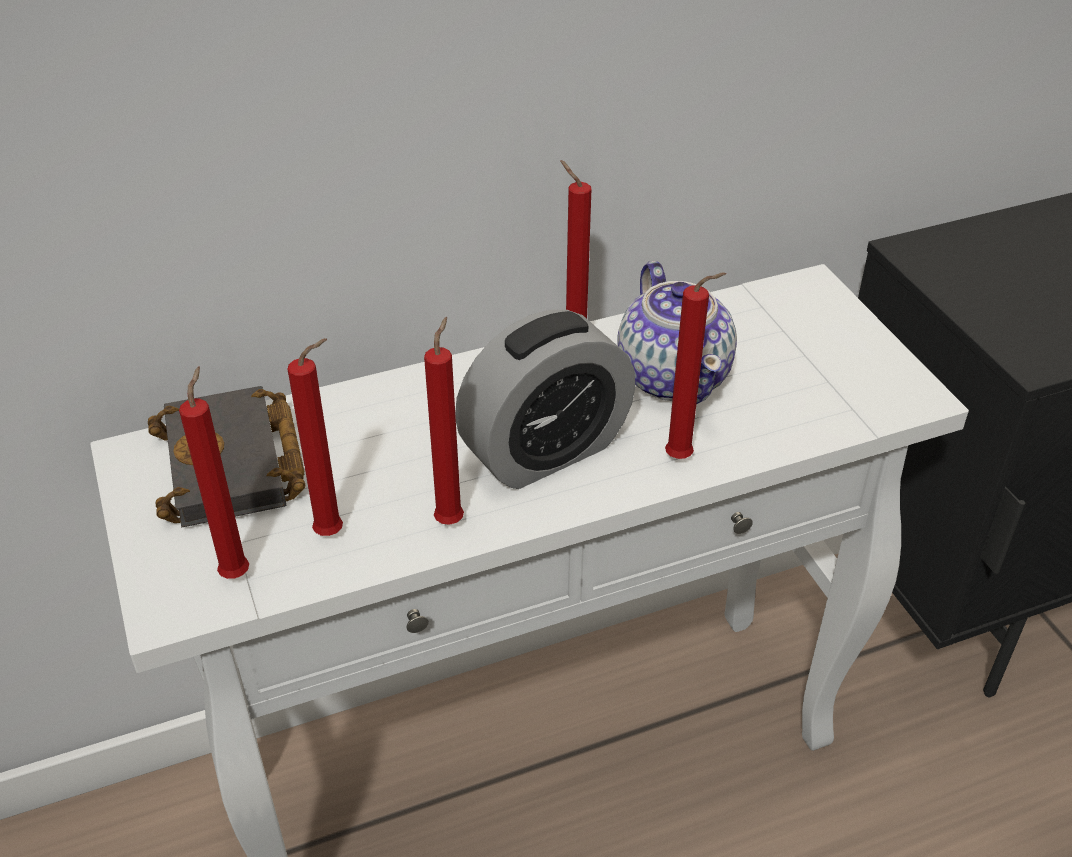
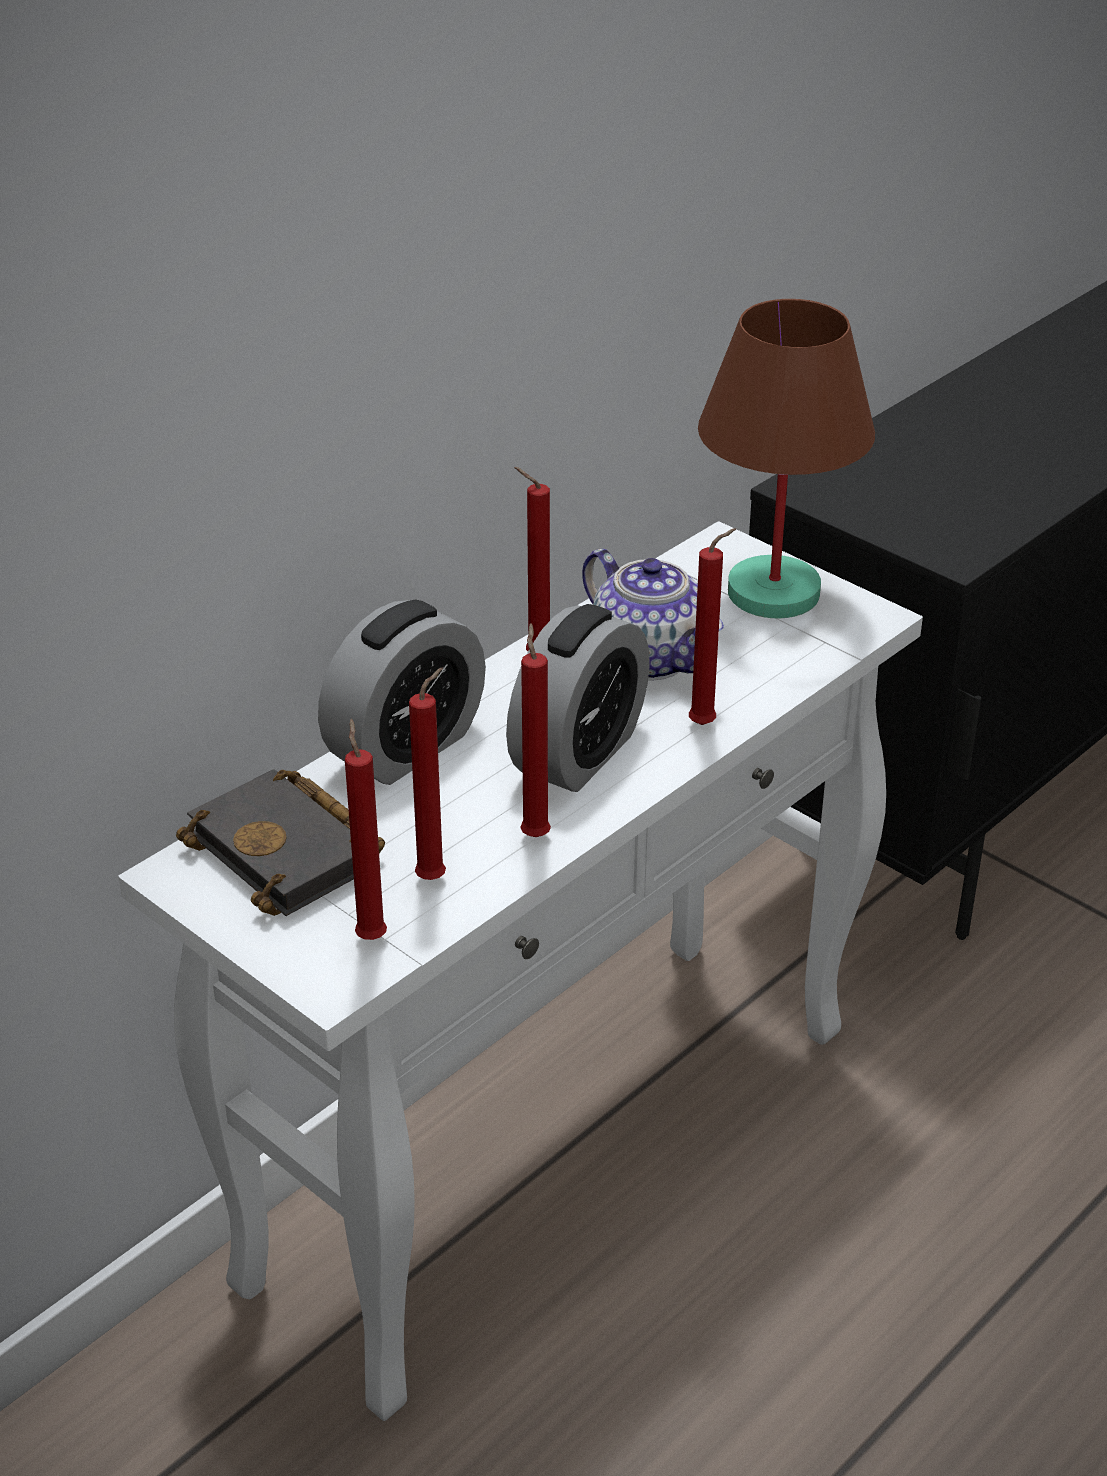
camera: 25 degrees left, 5 degrees down
none -> alarm clock [318,599,486,785]
none -> brown table lamp [698,299,875,618]

